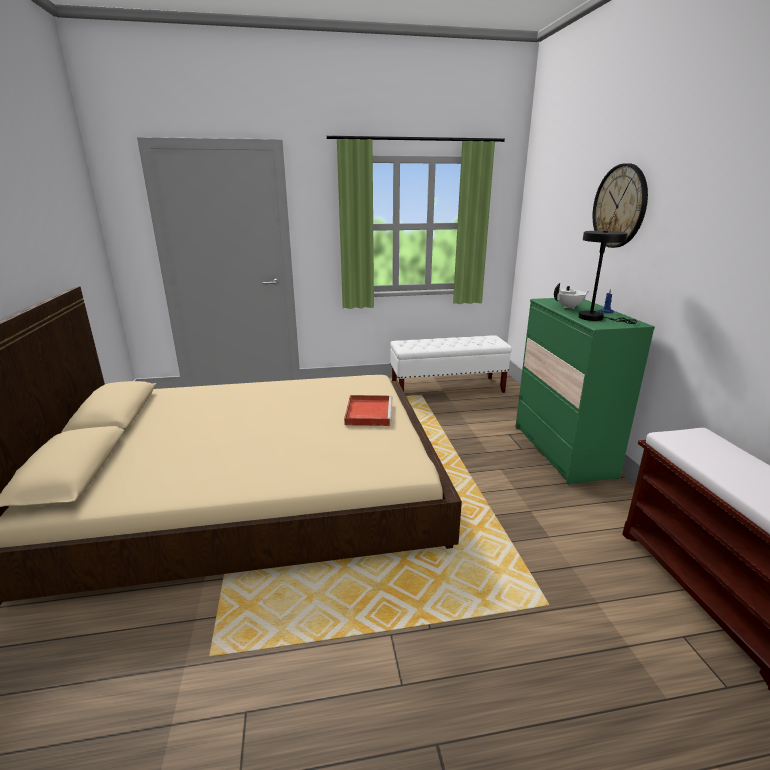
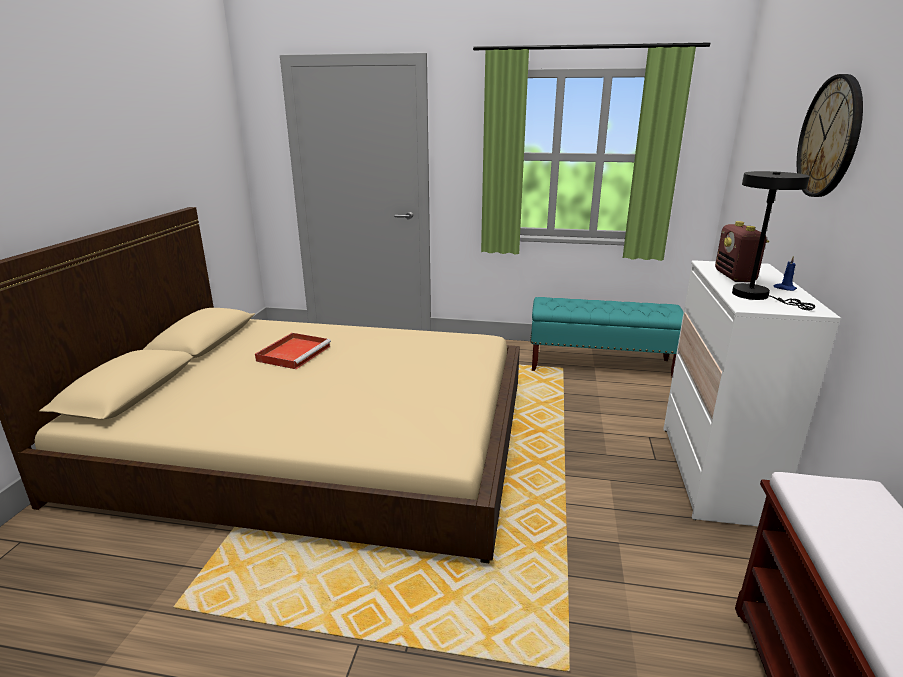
camera: 20 degrees right, 0 degrees up
red tray [344,395,392,426] -> red tray moved to [255,333,331,369]
white bench [390,335,512,393] -> turquoise bench [530,297,683,376]
green dresser [516,298,655,484] -> white dresser [663,260,841,526]
white teapot [554,283,589,309] -> radio [715,221,769,282]

